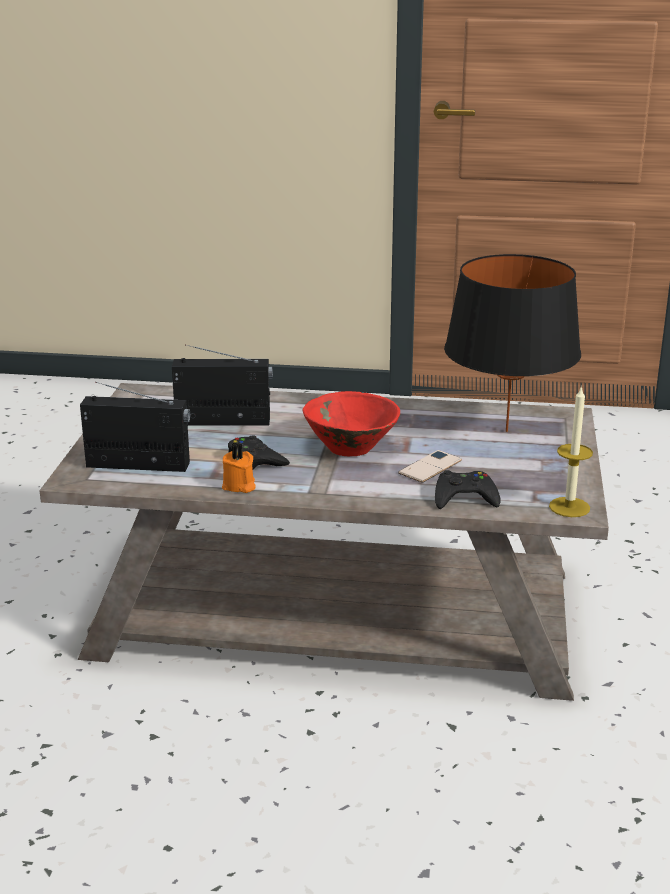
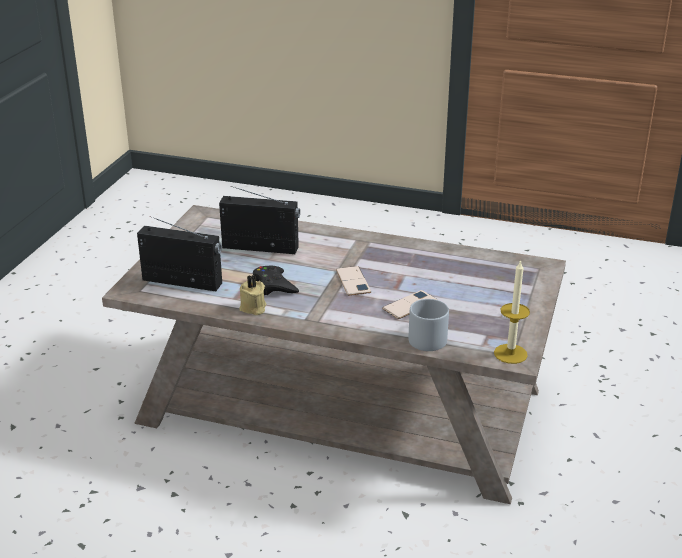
camera: 10 degrees right, 5 degrees up
orange candle [222,442,256,493] -> beige candle [239,275,267,315]
red bowl [303,391,400,456] -> phone [336,266,371,296]
black game controller [435,470,501,509] -> grey mug [408,299,449,351]
black table lamp [444,254,581,432] -> none

